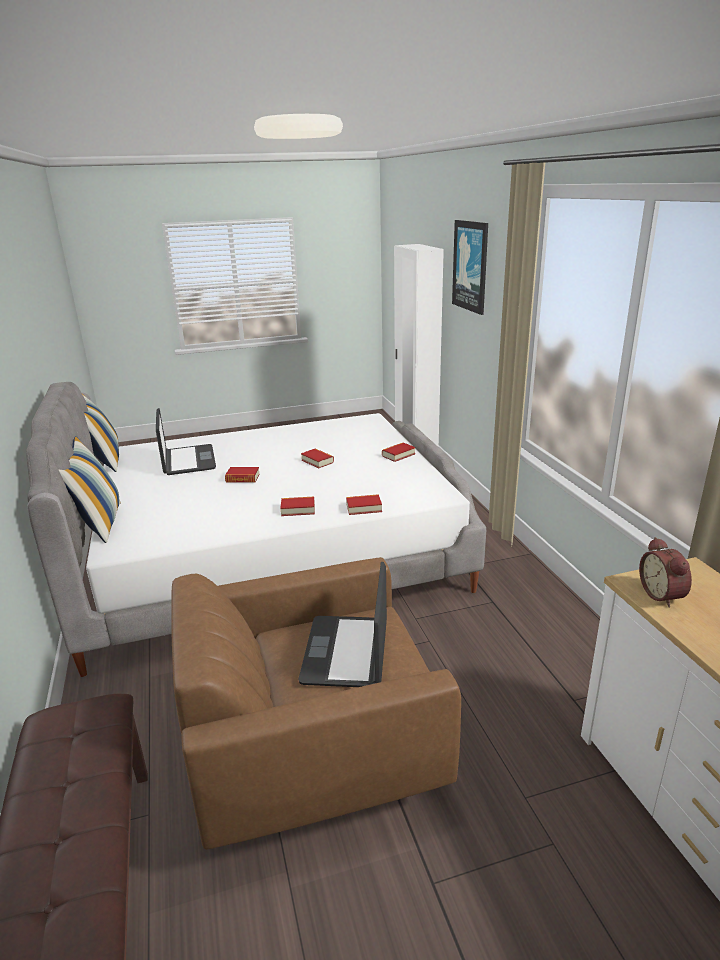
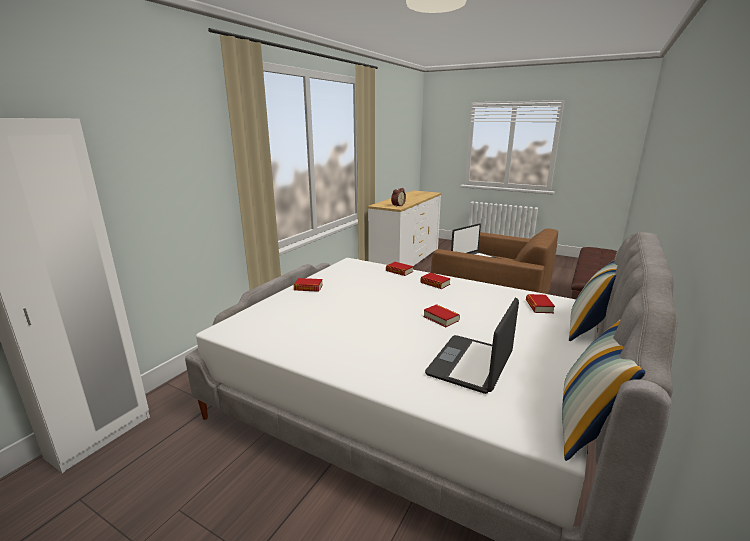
camera: 135 degrees left, 5 degrees down
book [301,449,334,468] -> book moved to [526,294,555,313]
picture [452,220,488,315] -> none

